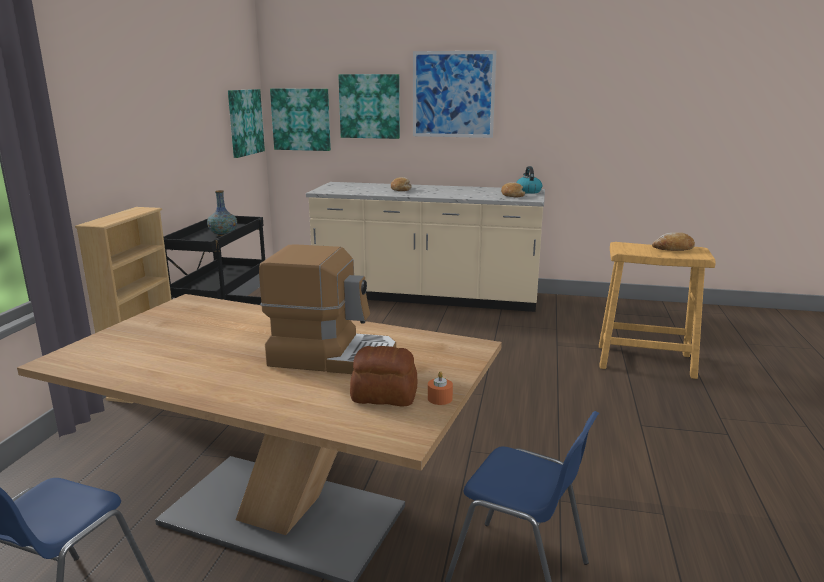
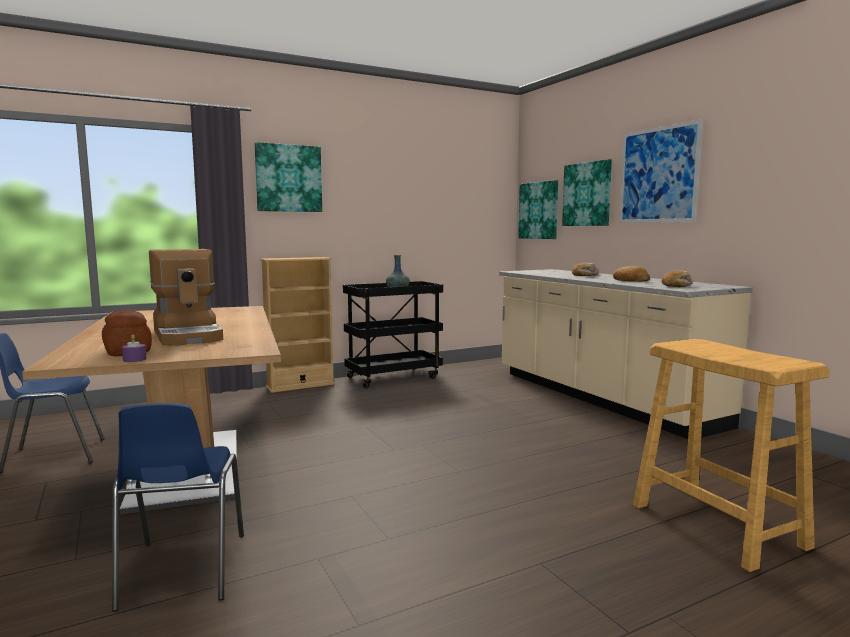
camera: 50 degrees right, 10 degrees down
picture [228,89,265,158] -> picture moved to [255,142,322,212]
orange candle [428,371,453,405] -> purple candle [122,334,147,362]
kettle [516,166,542,194] -> none
bread [652,232,695,251] -> bread moved to [613,266,650,281]

